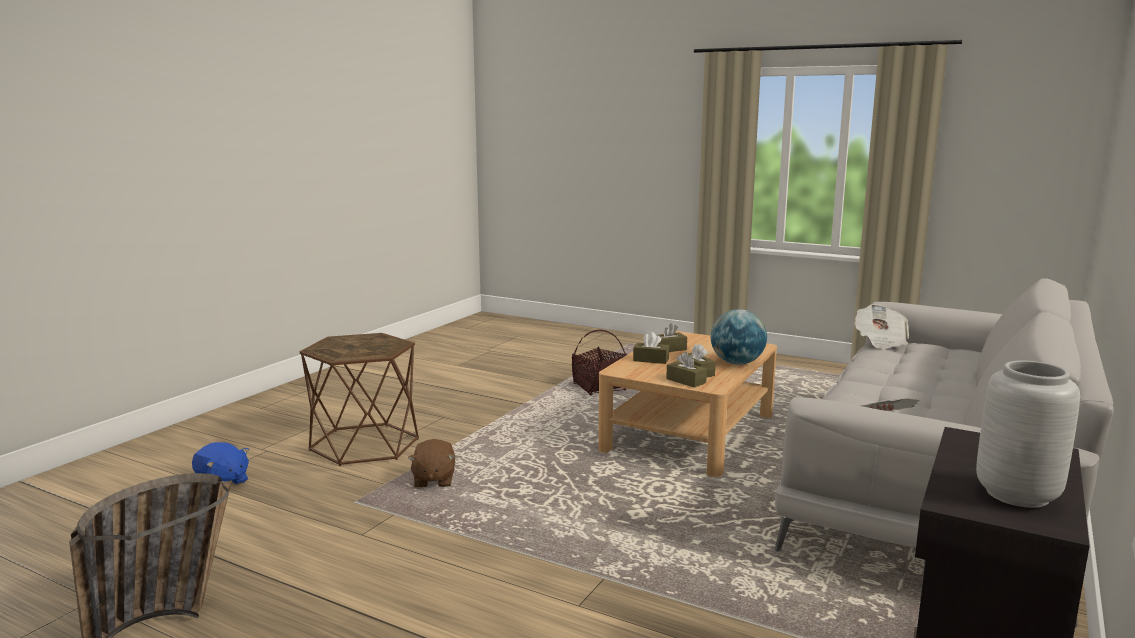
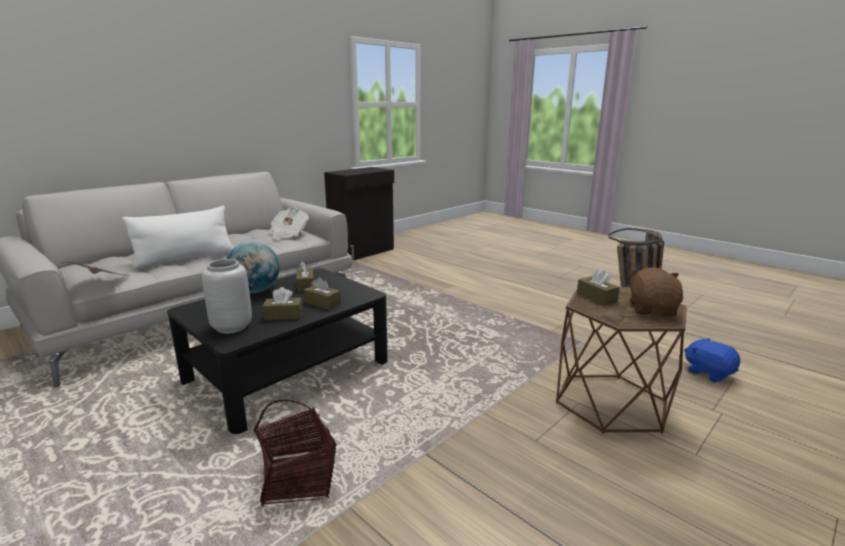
camera: 165 degrees left, 5 degrees up
brown plush toy [408,439,455,488] -> brown plush toy moved to [629,268,683,317]
beige coffee table [598,331,777,477] -> black coffee table [167,268,388,434]
brown tissue box [666,352,707,388] -> brown tissue box moved to [577,268,620,305]
grey vase [976,360,1080,508] -> grey vase moved to [202,259,252,334]
none -> white pillow [122,206,234,269]

